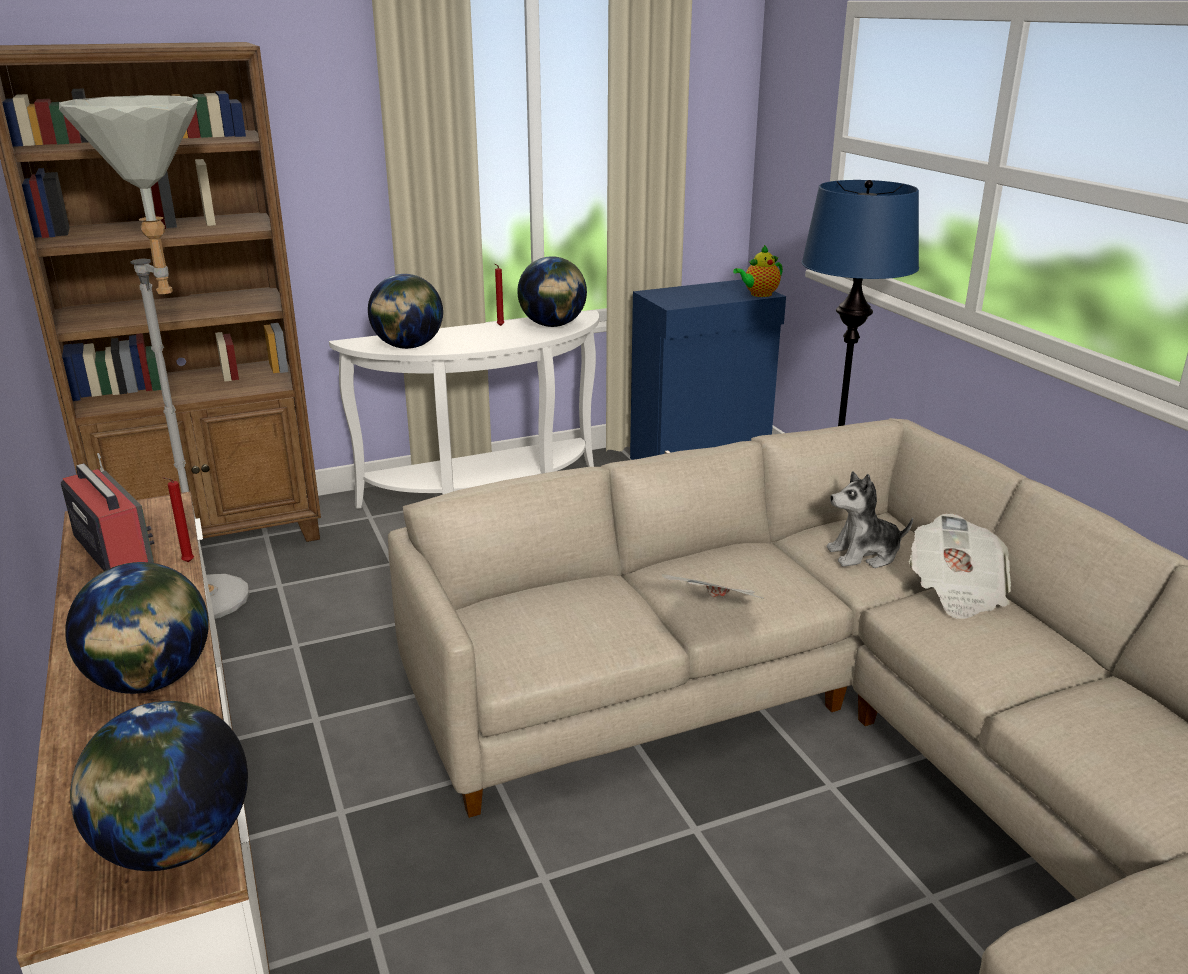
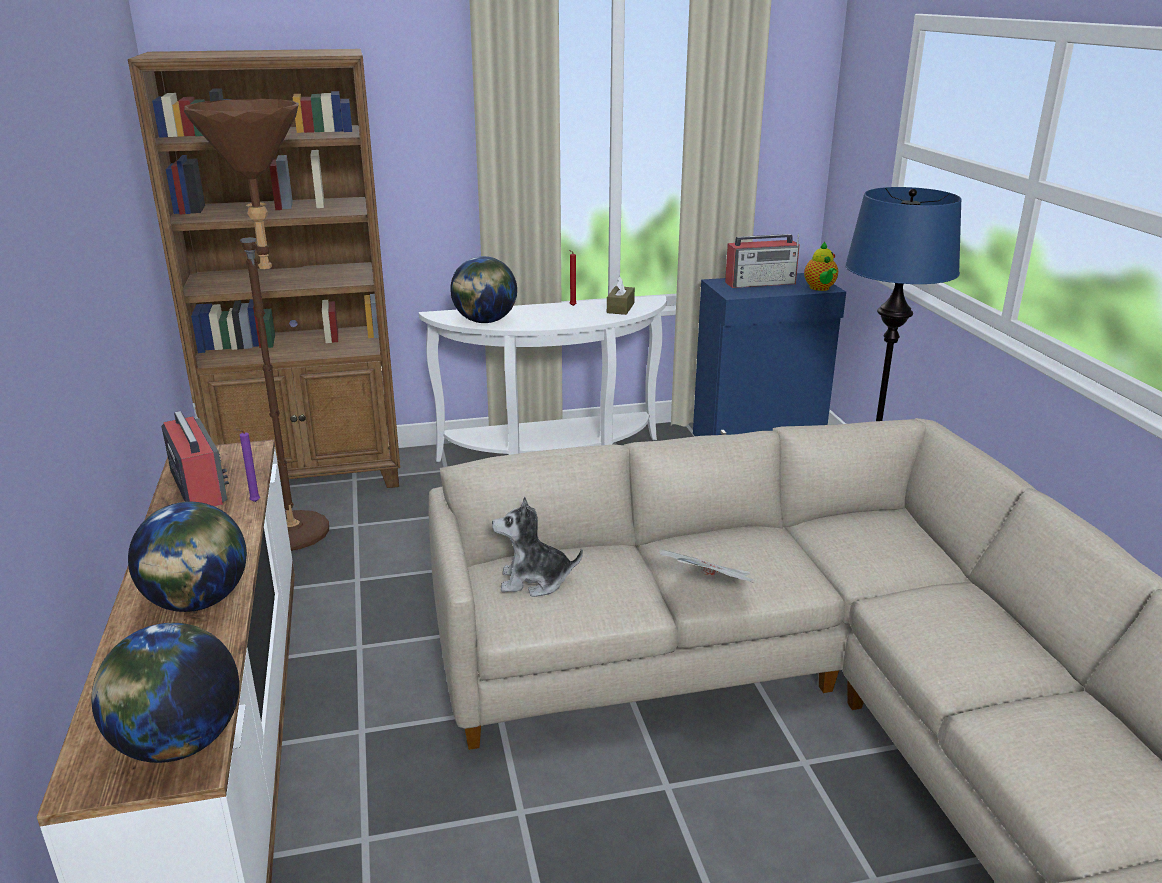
camera: 10 degrees right, 0 degrees up
grey floor lamp [59,95,250,619] -> brown floor lamp [184,99,329,551]
red candle [162,477,194,562] -> purple candle [235,429,260,502]
globe [517,256,587,327] -> brown tissue box [607,276,635,315]
teapot [733,245,783,297] -> teapot turned 75 degrees counterclockwise [804,242,838,291]
plush toy [826,471,913,568] -> plush toy moved to [492,497,583,597]
newspaper [909,514,1011,619] -> none
none -> radio [725,234,800,288]

